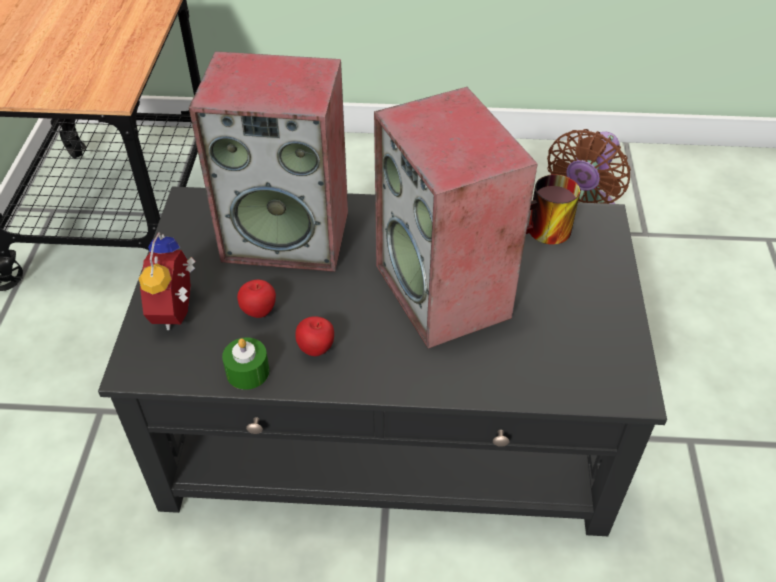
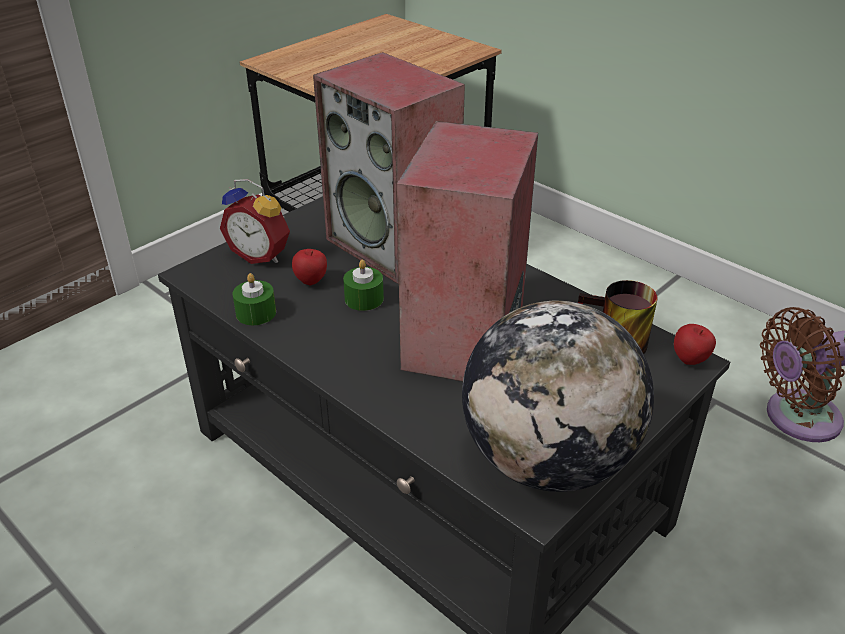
camera: 40 degrees right, 10 degrees down
alarm clock [138,232,196,330] -> alarm clock turned 105 degrees counterclockwise [220,179,290,264]
apple [295,316,334,357] -> apple moved to [674,324,716,365]
none -> green candle [343,260,384,311]
none -> globe [462,301,654,492]

